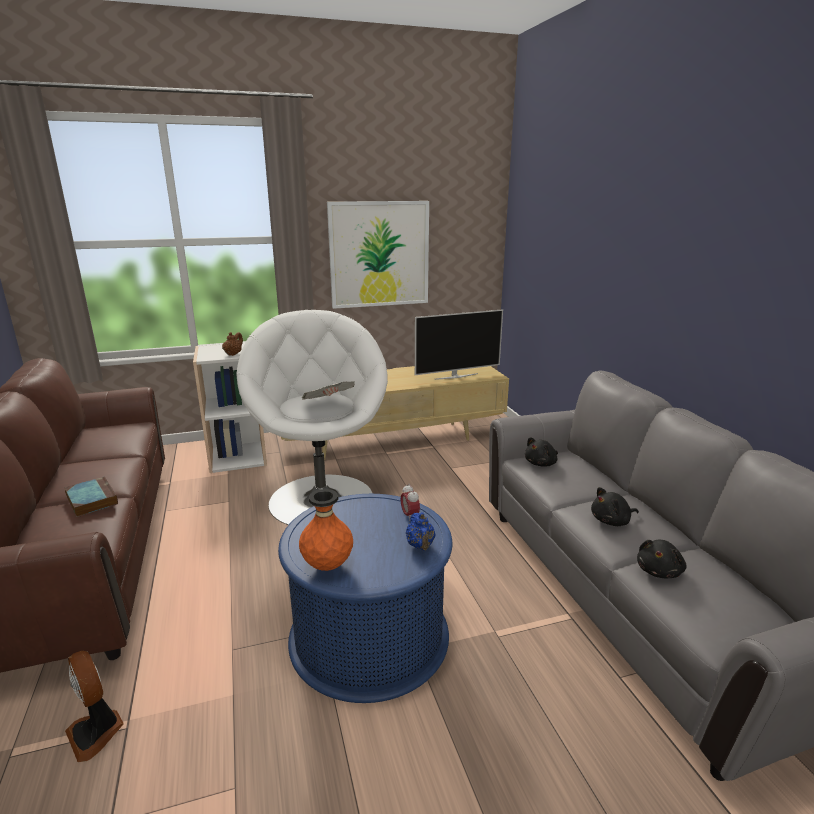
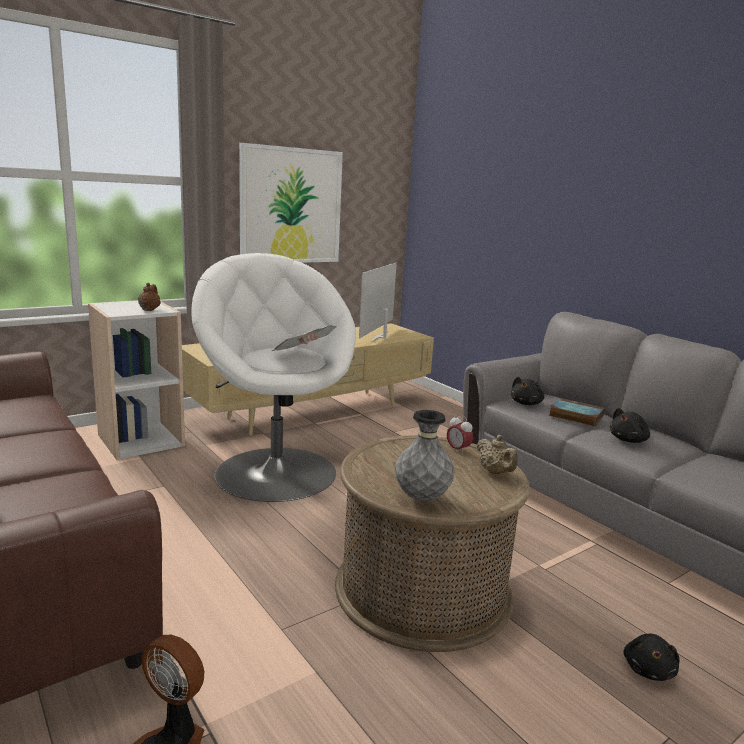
camera: 20 degrees left, 5 degrees down
book [65,477,118,517] -> book moved to [549,398,605,426]
blue coffee table [278,494,453,703] -> brown coffee table [335,435,530,652]
orange vase [299,489,353,571] -> grey vase [395,410,454,501]
blue teapot [406,512,436,551] -> beige teapot [477,435,518,474]
television [415,309,503,380] -> television turned 150 degrees clockwise [359,263,397,342]
black plush toy [637,540,686,578] -> black plush toy moved to [623,633,680,681]

